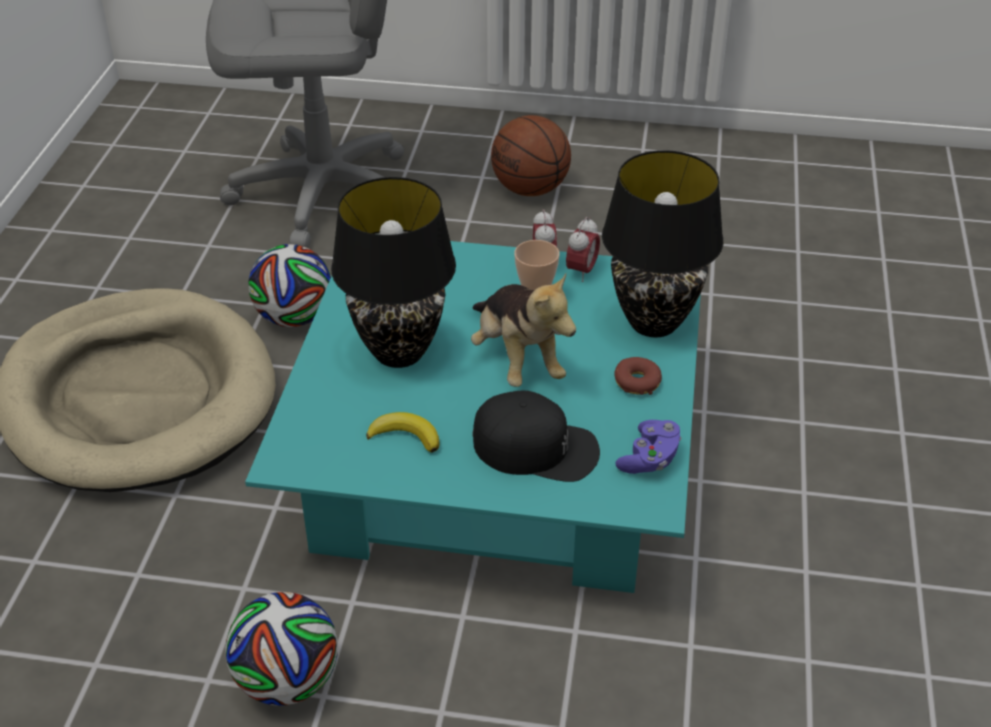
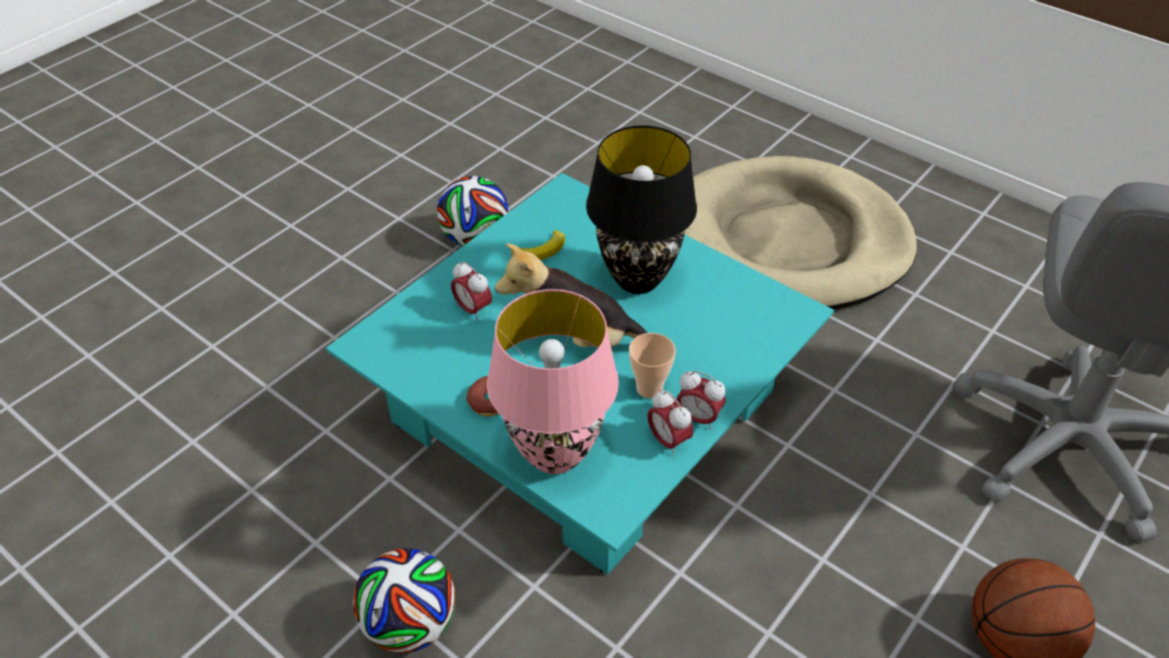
camera: 120 degrees right, 5 degrees up
football [248,244,331,327] -> football moved to [353,548,456,653]
black cap [473,390,600,482] -> alarm clock [451,261,492,321]
black table lamp [602,150,723,337] -> pink table lamp [487,289,619,474]
purple game controller [616,420,681,474] -> none

